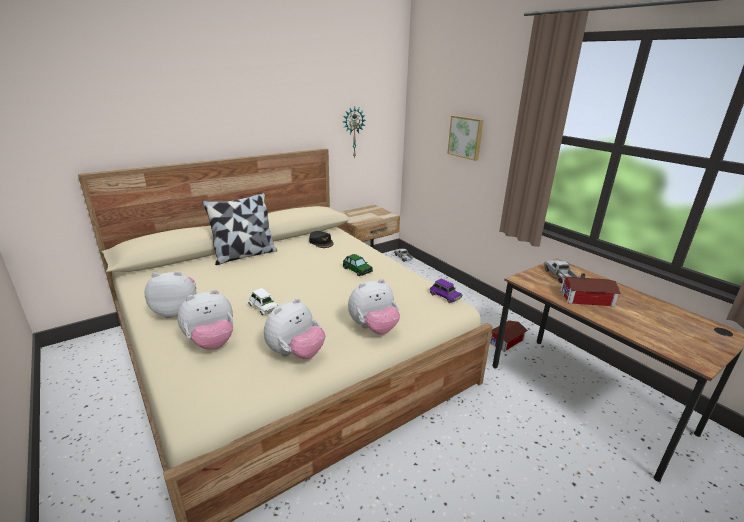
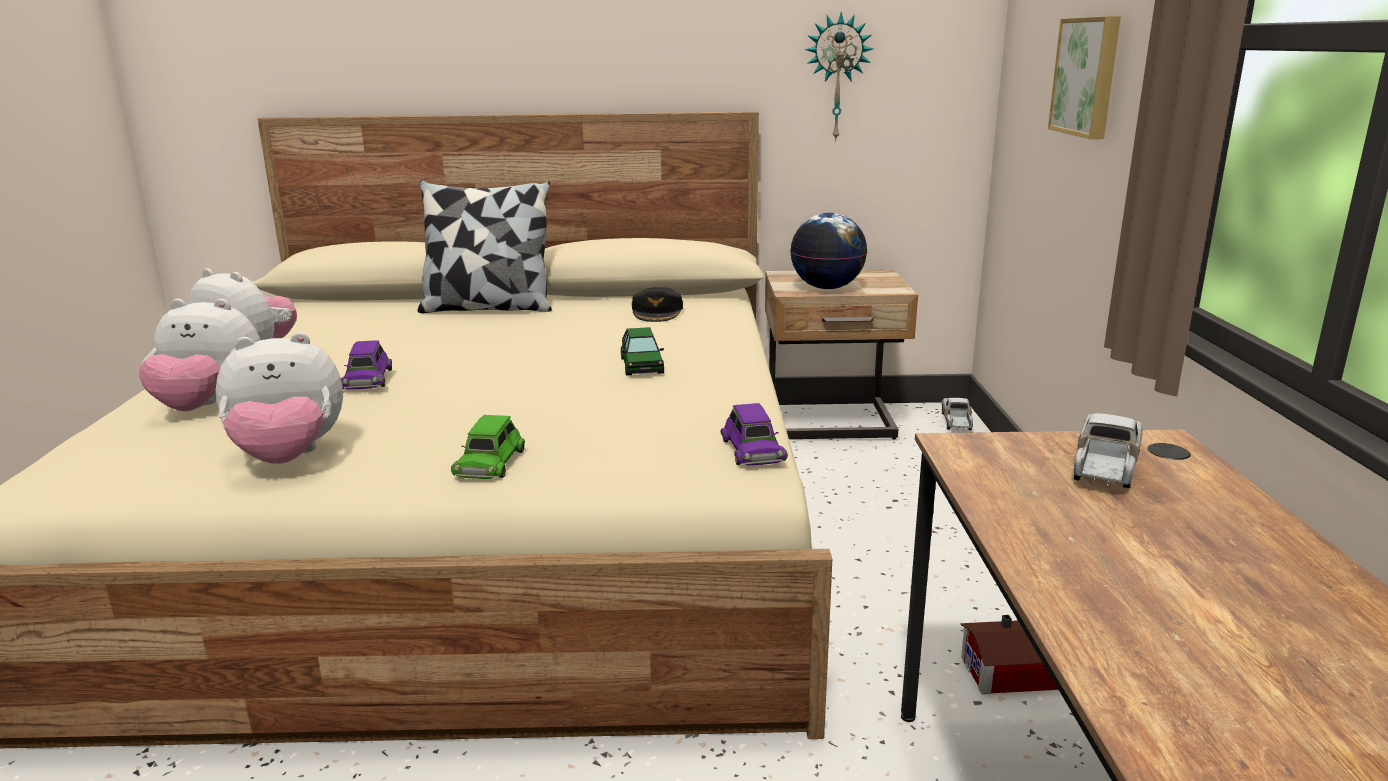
camera: 35 degrees right, 5 degrees down
white toy car [248,288,279,315] -> purple toy car [341,341,392,389]
plush toy [348,279,400,335] -> green toy car [451,415,525,479]
toy house [561,273,621,307] -> none
none -> globe [790,213,867,289]

